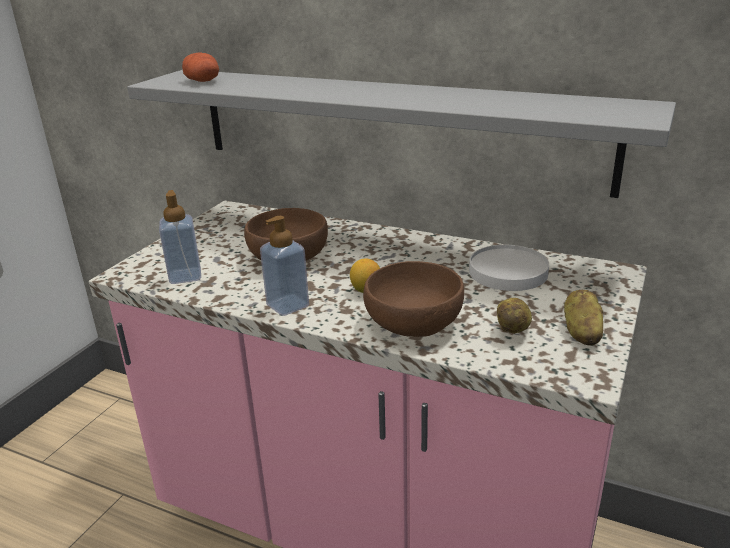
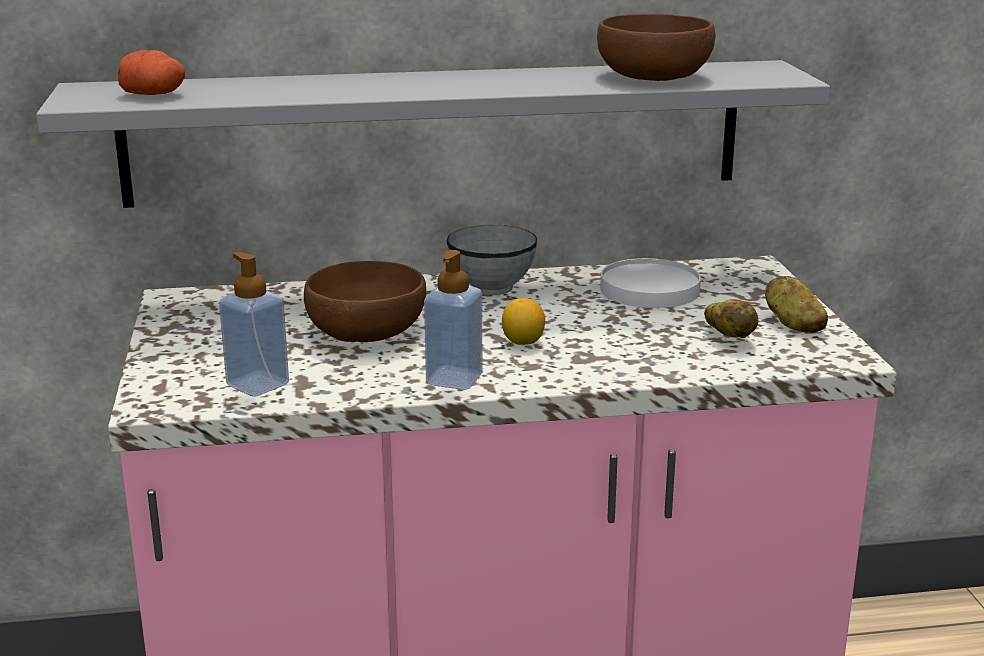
camera: 35 degrees left, 5 degrees down
brown bowl [363,261,464,337] -> brown bowl moved to [597,14,715,81]
none -> grey bowl [447,225,537,295]

